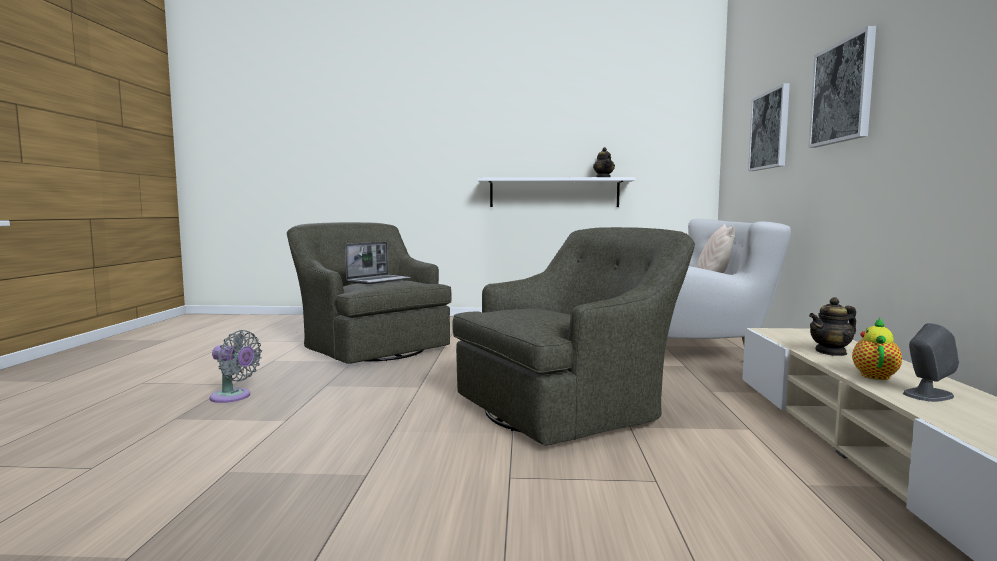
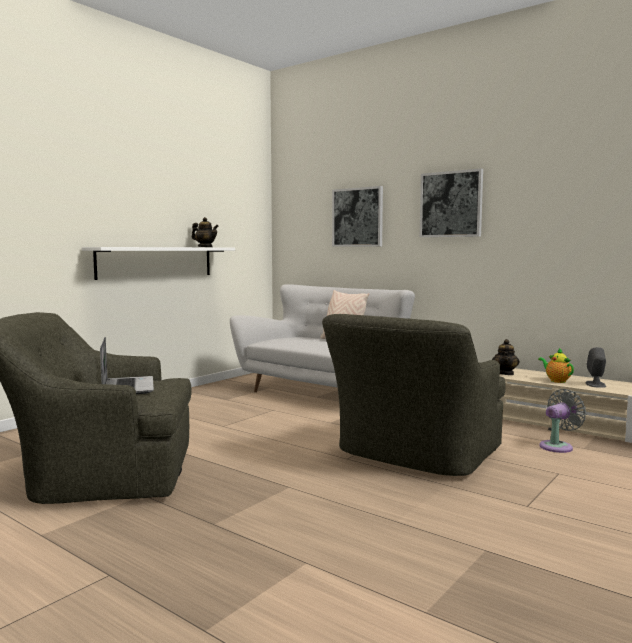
camera: 55 degrees left, 0 degrees up
grey fan [210,330,262,403] -> grey fan moved to [539,389,586,453]
green armchair [452,227,695,445] -> green armchair turned 150 degrees counterclockwise [322,314,506,476]

